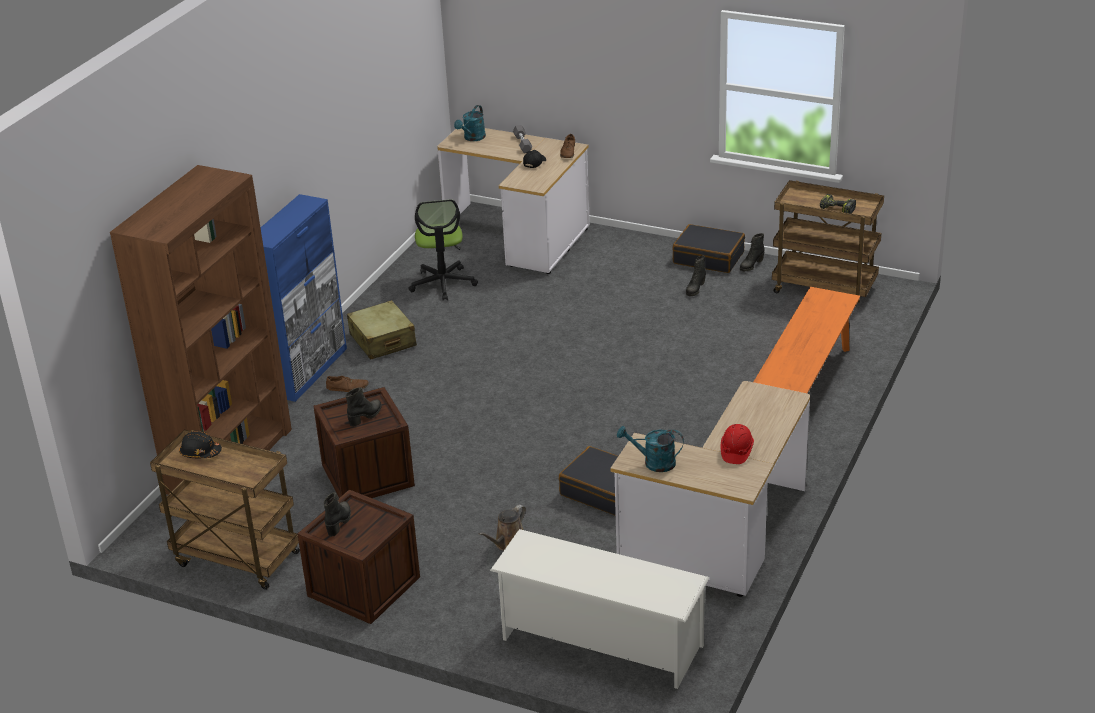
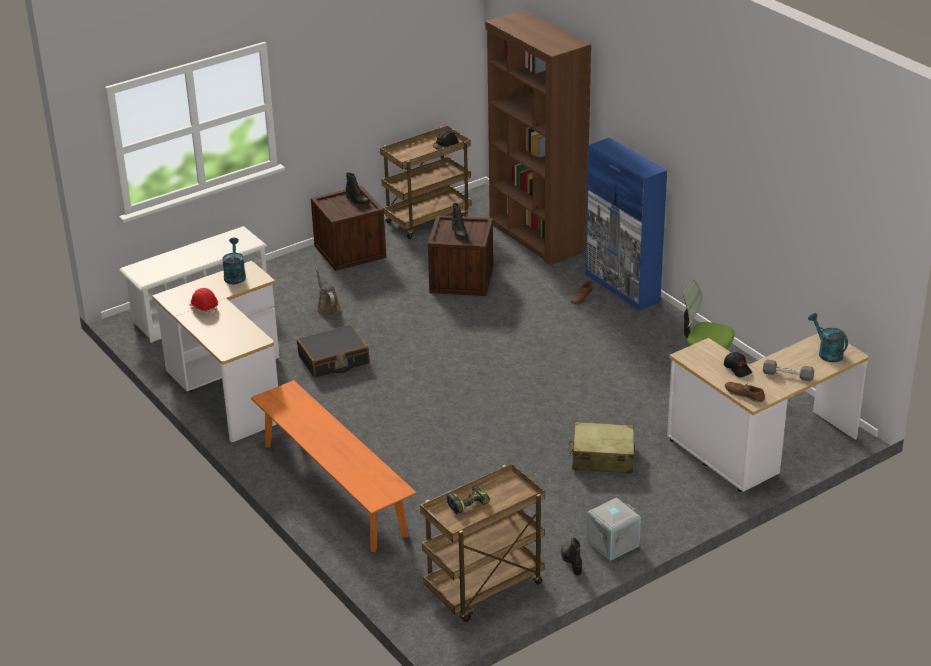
camera: 120 degrees right, 0 degrees up
beige suitcase [347,300,417,360] -> beige suitcase moved to [568,422,635,473]
turquoise watering can [617,426,684,472] -> turquoise watering can turned 45 degrees counterclockwise [222,238,246,284]
black suitcase [673,224,745,273] -> grey storage box [586,497,641,561]
black boot [686,255,706,296] -> none

